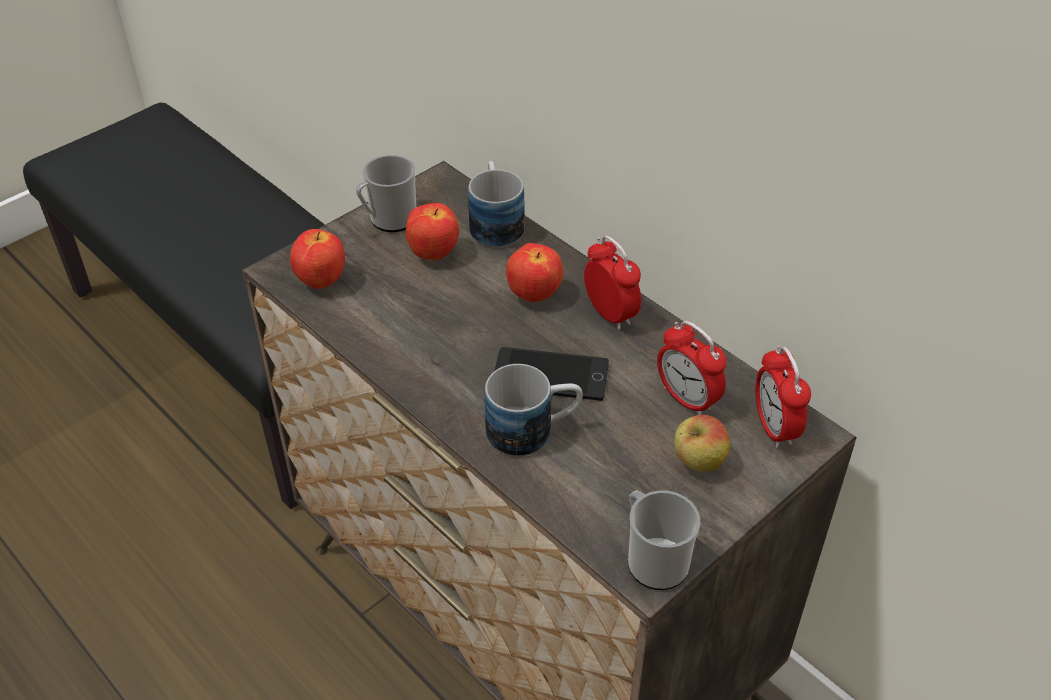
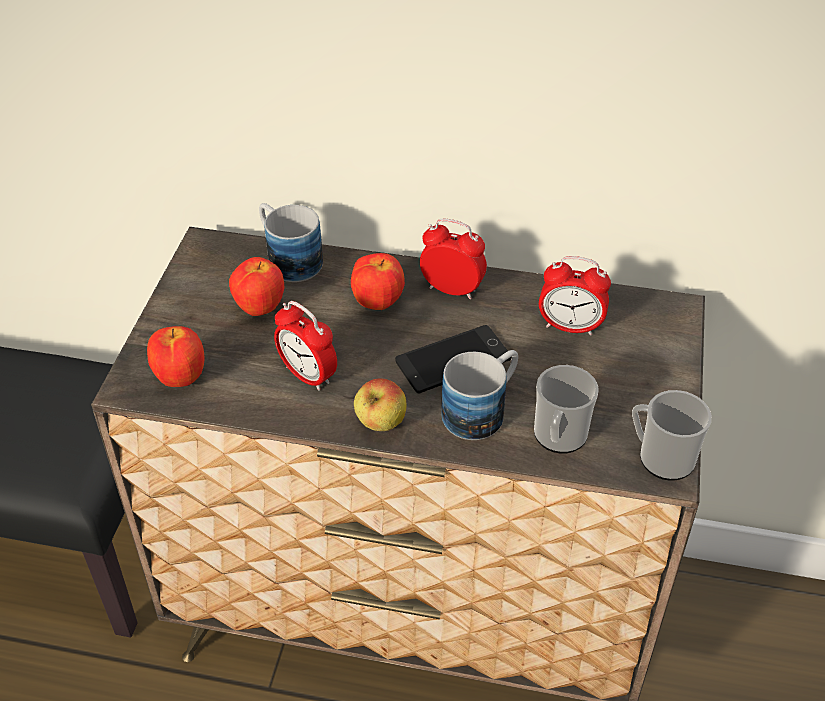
camera: 35 degrees left, 0 degrees up
mug [356,155,416,232] -> mug moved to [534,365,599,454]
apple [674,415,730,472] -> apple moved to [354,378,407,431]
alarm clock [755,346,811,448] -> alarm clock moved to [274,301,337,391]

